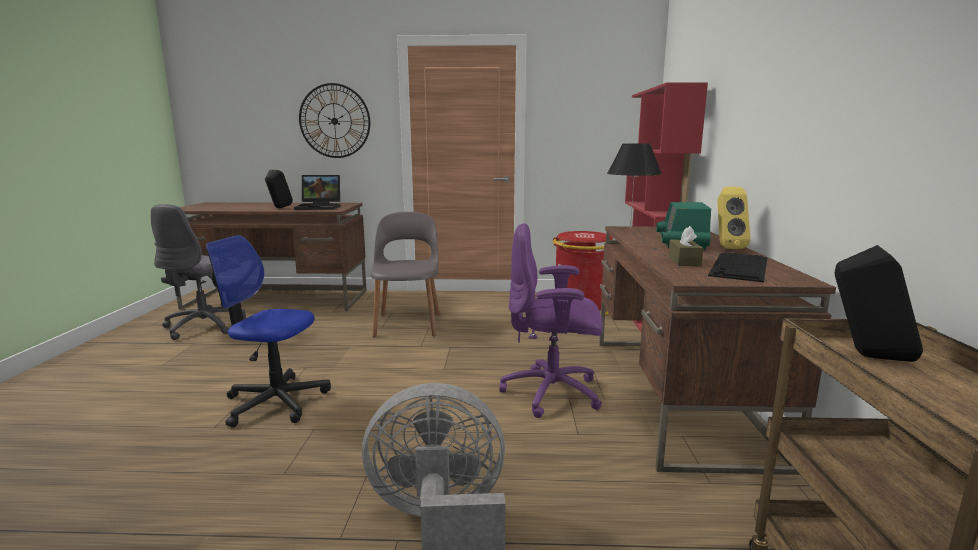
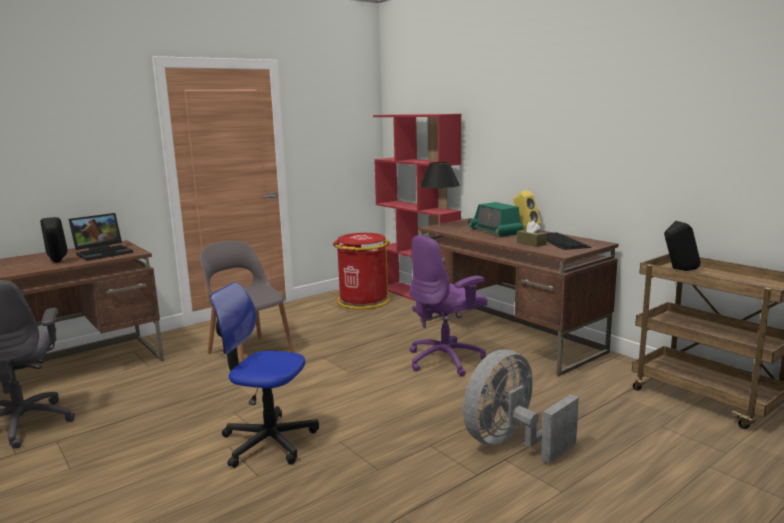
camera: 40 degrees left, 0 degrees up
office chair [206,235,331,428] -> office chair turned 45 degrees clockwise [210,282,319,468]
wall clock [299,83,370,158] -> none

